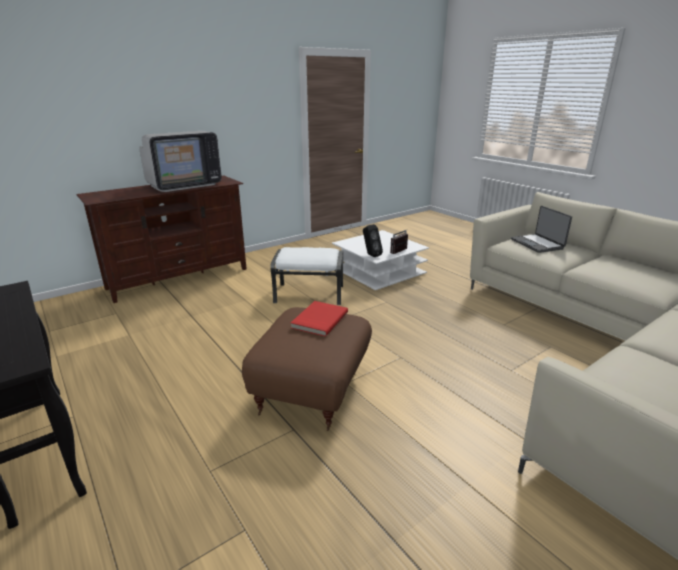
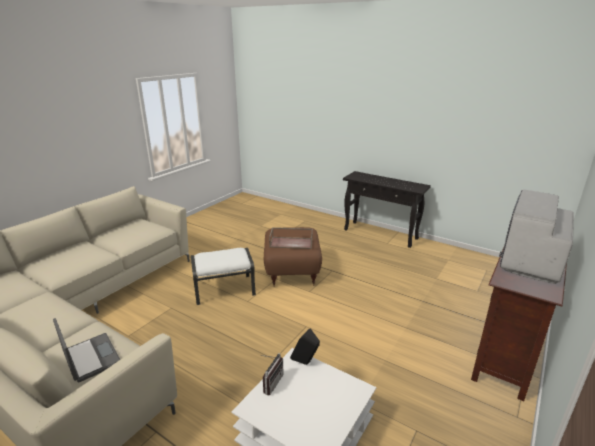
camera: 160 degrees right, 0 degrees up
white ottoman [270,247,343,305] -> white ottoman moved to [191,248,256,305]
red book [291,301,348,337] -> brown tray [269,227,313,249]

